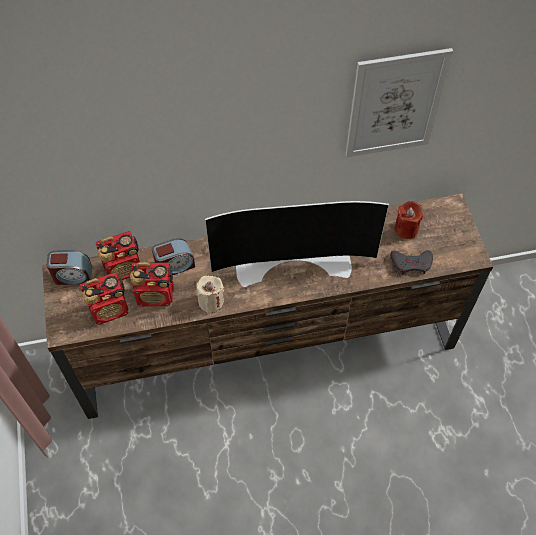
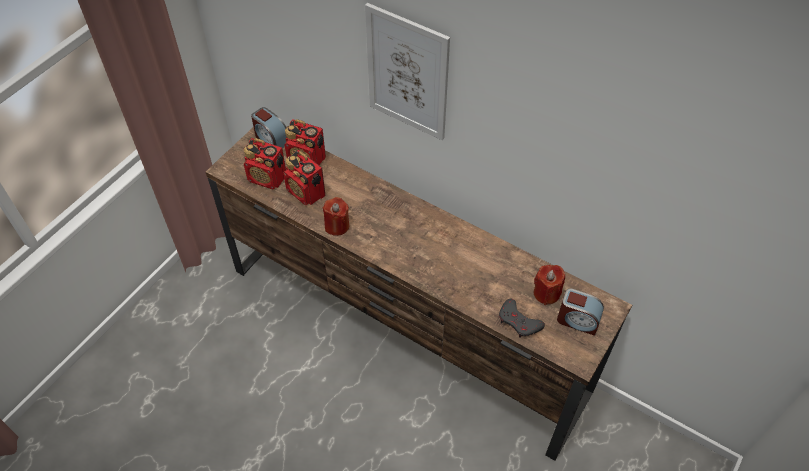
camera: 45 degrees right, 5 degrees down
alarm clock [152,238,195,275] -> alarm clock moved to [557,288,604,336]
beige candle [196,275,224,313] -> red candle [323,197,349,236]
television [205,201,389,287] -> none
picture [346,48,453,157] -> picture moved to [365,3,450,140]

